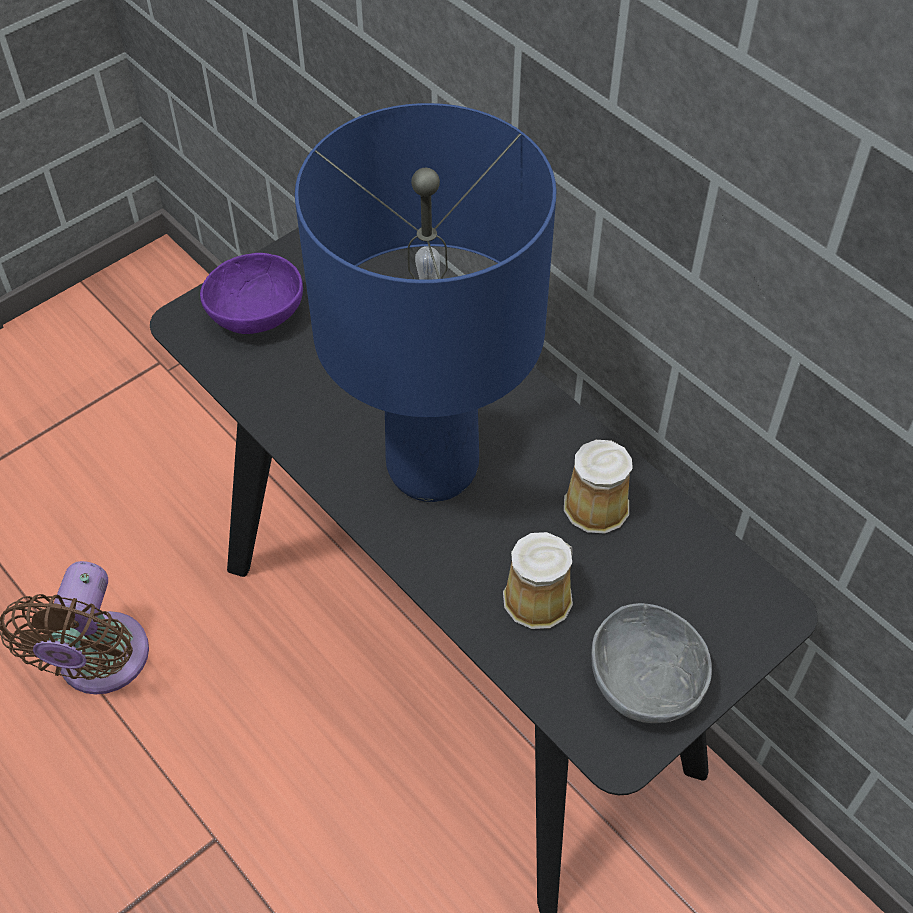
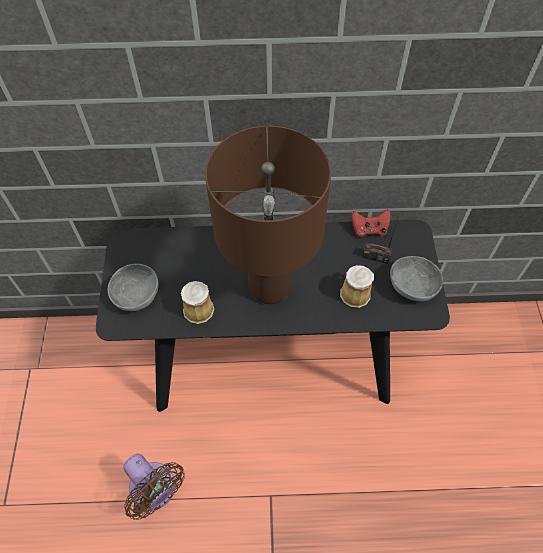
camera: 50 degrees left, 5 degrees up
purple bowl [200,253,303,334] -> grey bowl [108,264,159,311]
blue table lamp [295,103,557,502] -> brown table lamp [205,126,331,304]
mug [564,440,633,534] -> mug moved to [181,281,214,324]
none -> red game controller [352,209,390,237]
none -> radio [362,215,399,264]

